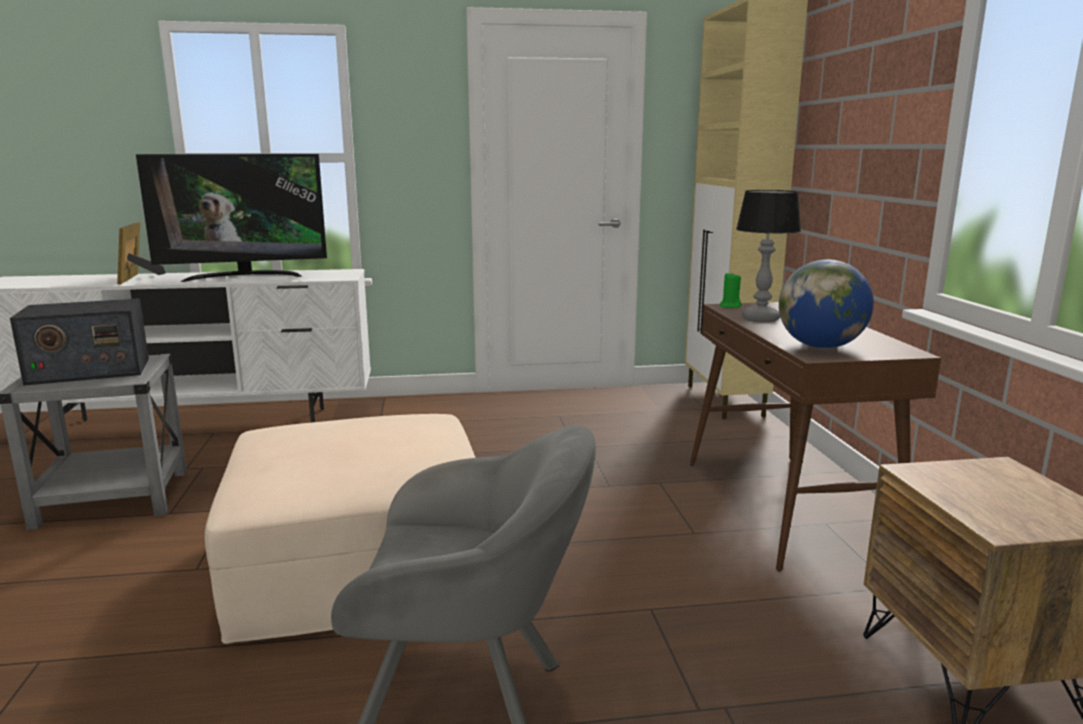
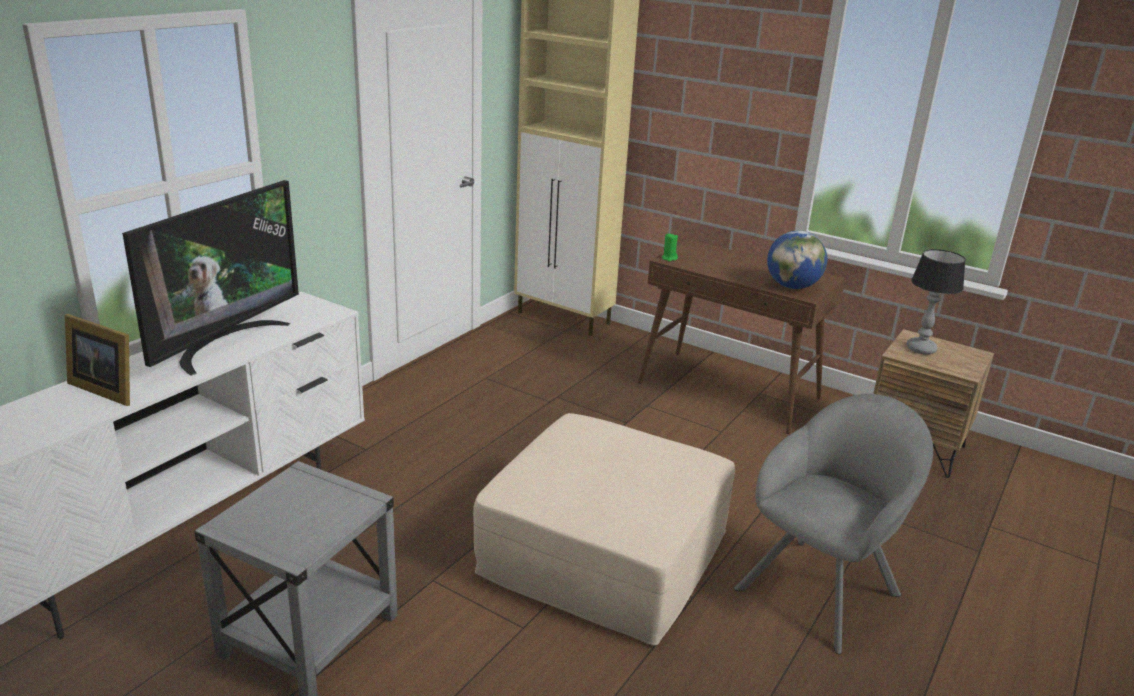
camera: 50 degrees left, 10 degrees up
radio [10,298,149,386] -> none
table lamp [736,190,801,323] -> table lamp moved to [907,249,966,354]

